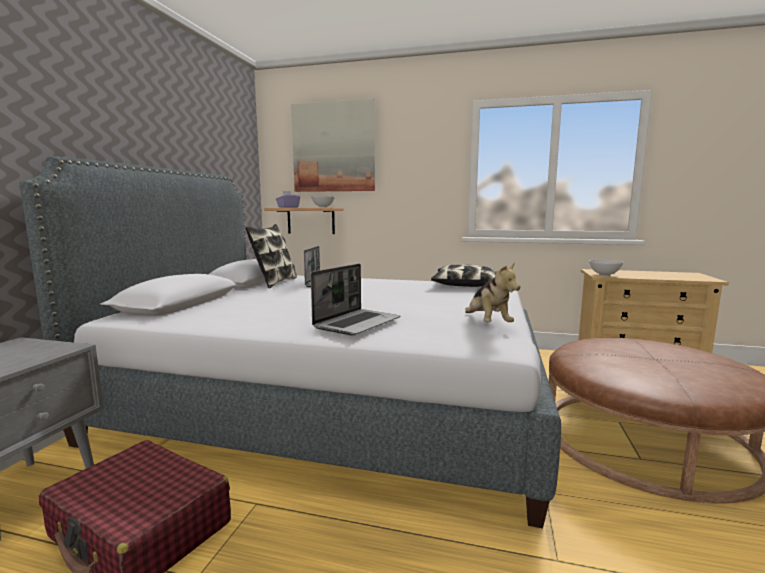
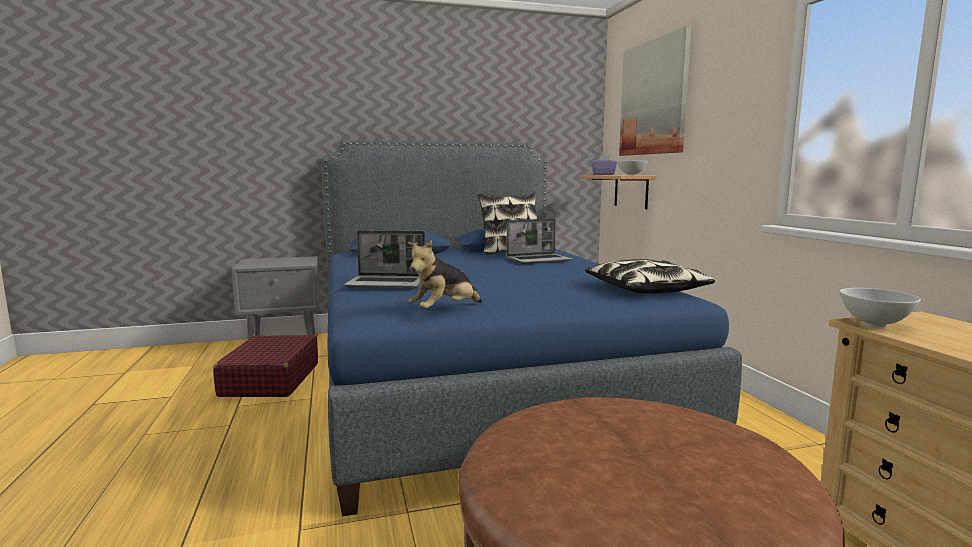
camera: 60 degrees right, 0 degrees up
grey bed [20,157,561,528] -> blue bed [321,140,742,517]

